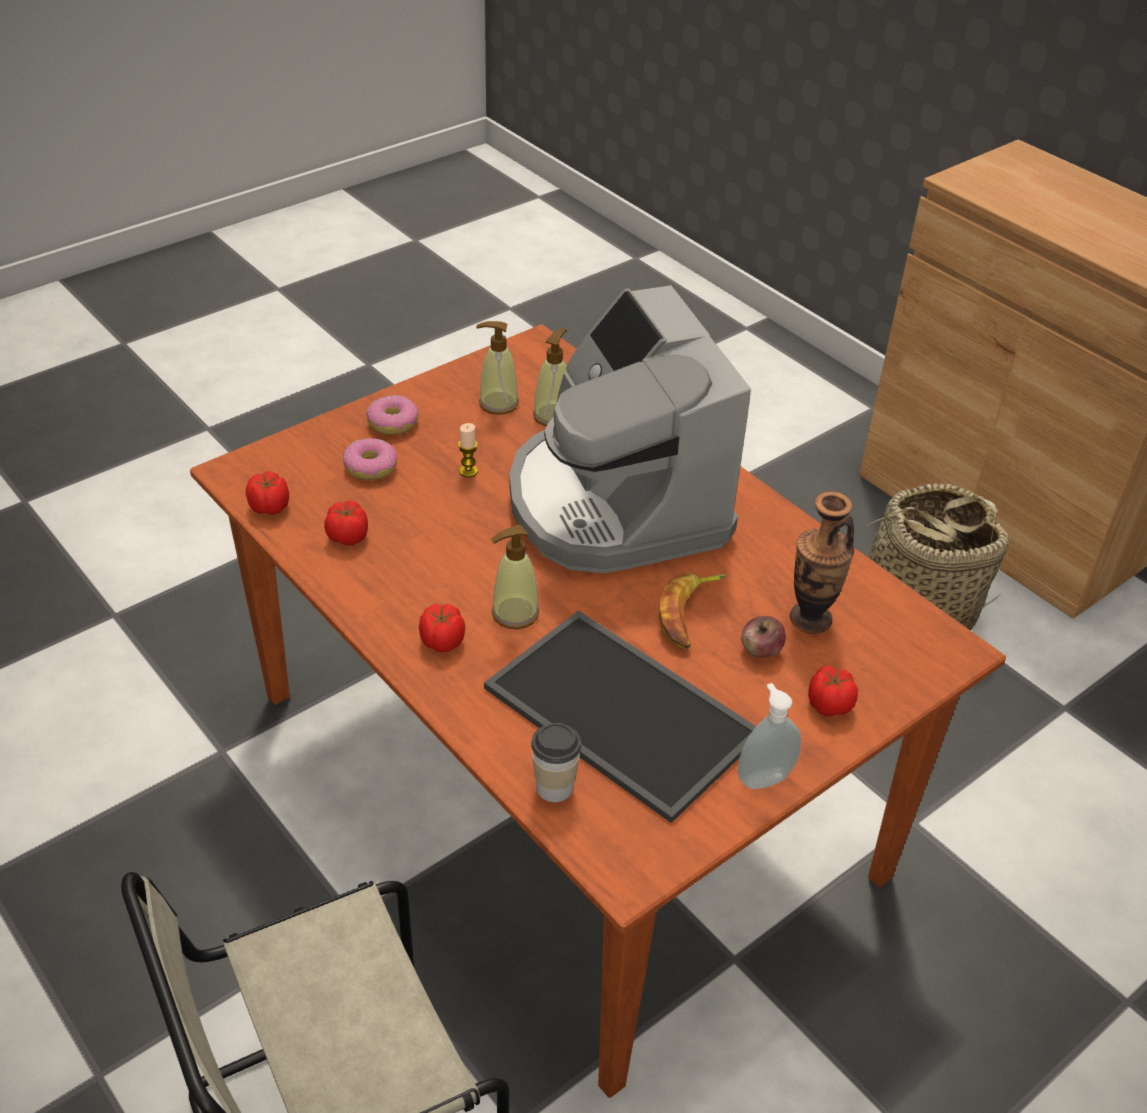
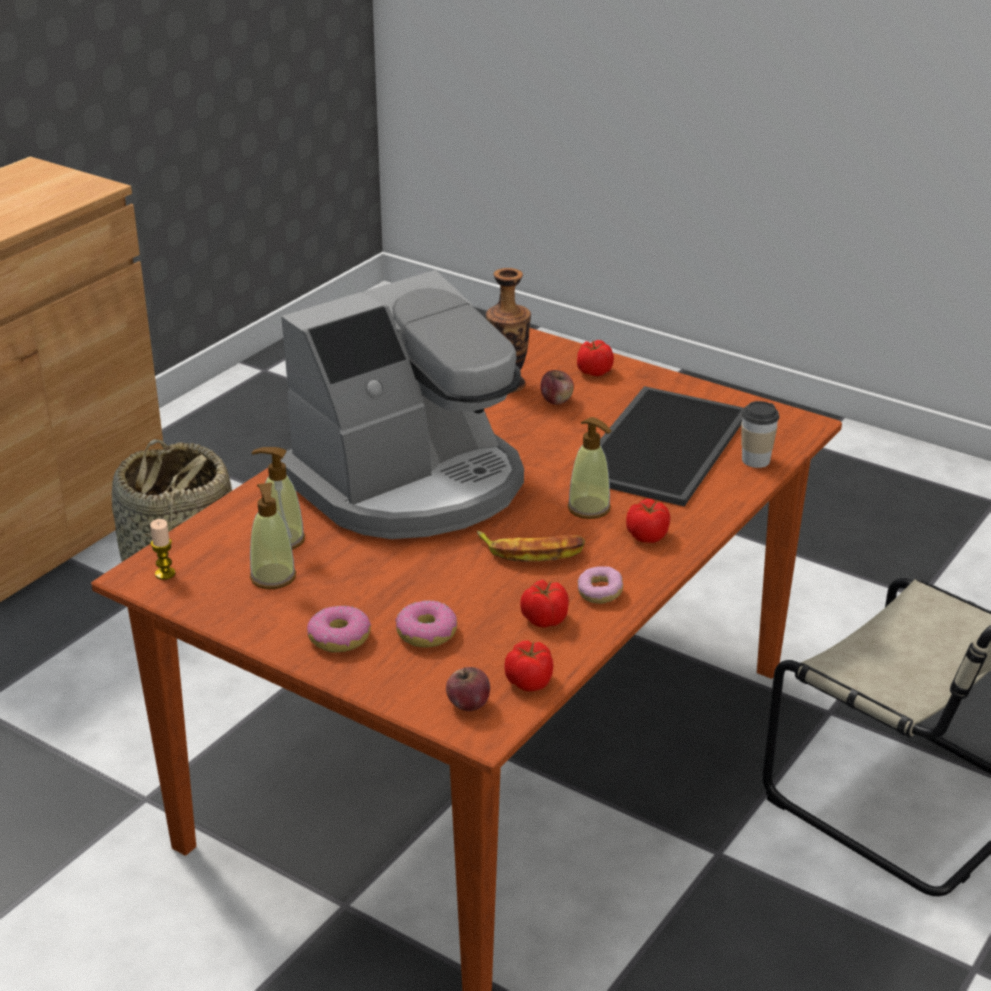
camera: 105 degrees left, 10 degrees down
candle [458,423,478,478] -> candle moved to [150,519,176,580]
banana [659,573,727,649] -> banana moved to [477,531,585,562]
soap dispenser [738,683,801,789] -> none
none -> apple [446,667,490,711]
none -> donut [578,566,623,604]

